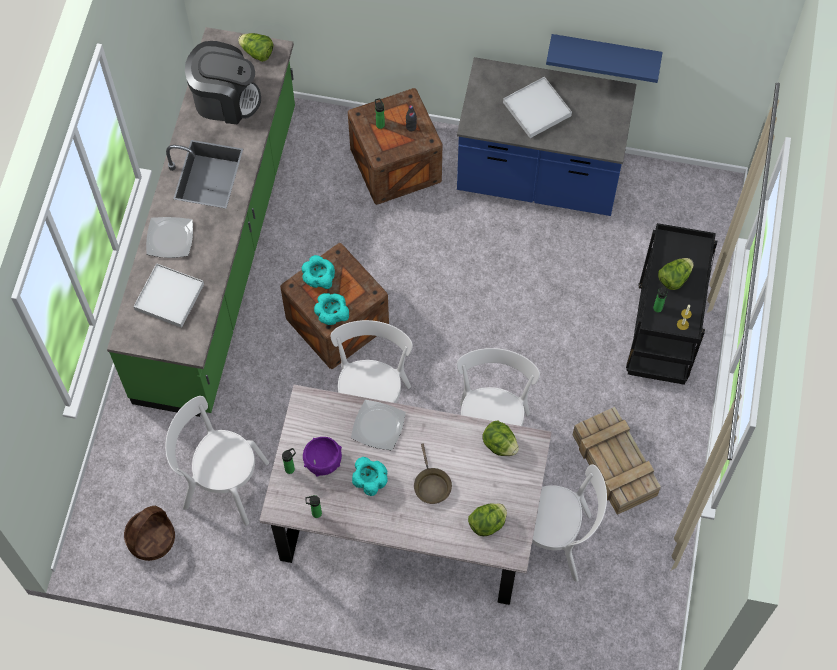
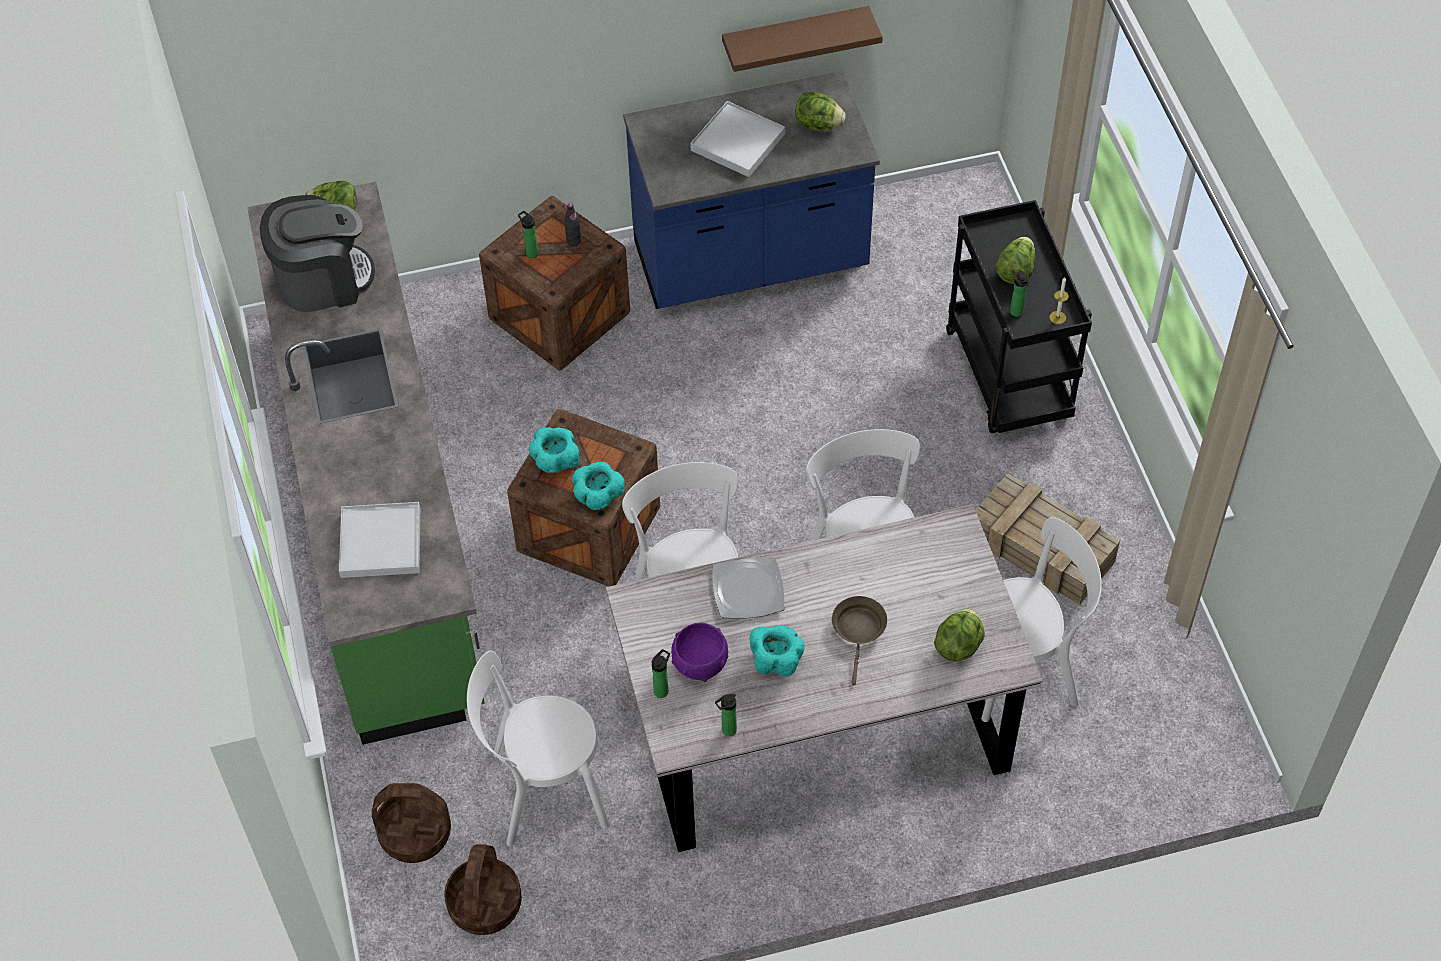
camera: 25 degrees left, 10 degrees down
plate [146,217,193,258] -> none
brown frying pan [414,443,452,504] -> brown frying pan turned 135 degrees counterclockwise [832,596,887,685]
lettuce [482,420,519,456] -> lettuce moved to [795,92,845,132]
blue shelf [546,34,663,83] -> brown shelf [722,6,883,72]
none -> basket [372,783,451,863]

